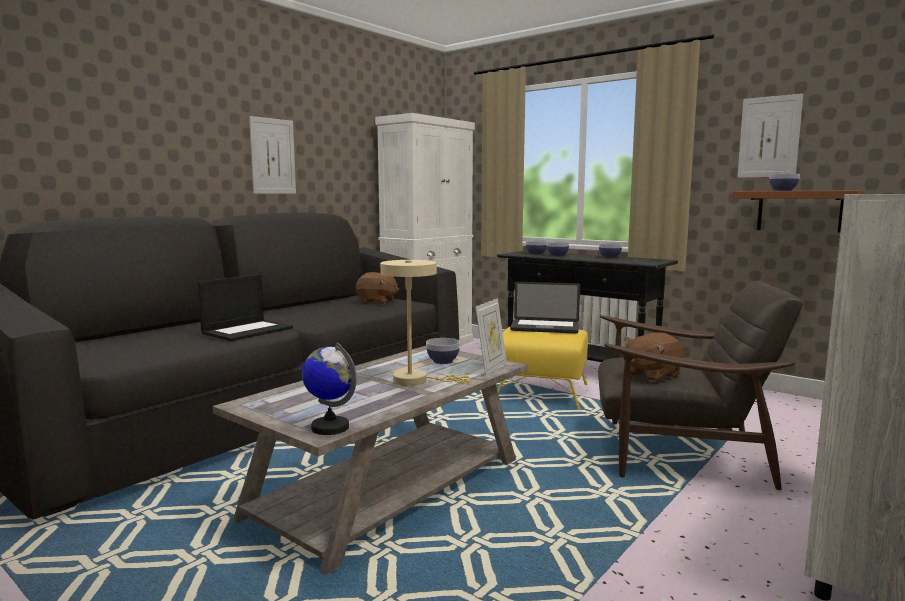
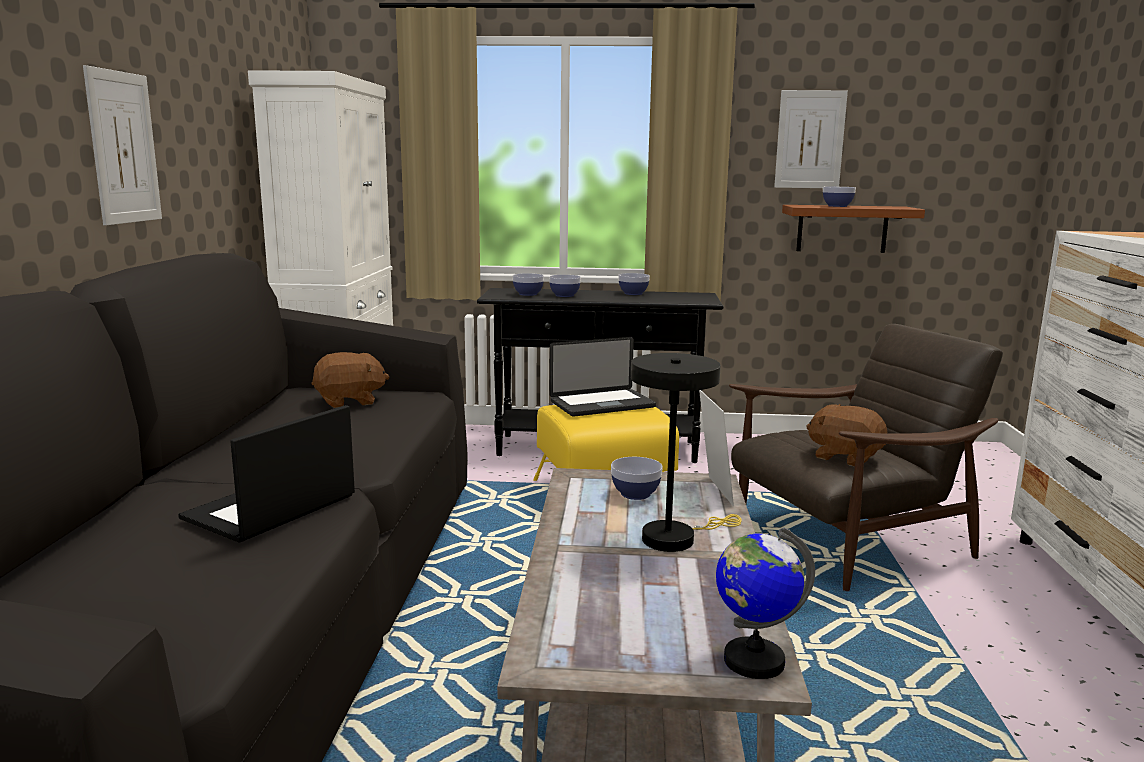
camera: 35 degrees left, 5 degrees up
laptop [198,274,293,341] -> laptop turned 150 degrees counterclockwise [178,405,355,543]
beige table lamp [380,260,470,386] -> black table lamp [631,353,742,552]
brown plush toy [623,333,684,382] -> brown plush toy turned 105 degrees clockwise [806,404,887,467]

